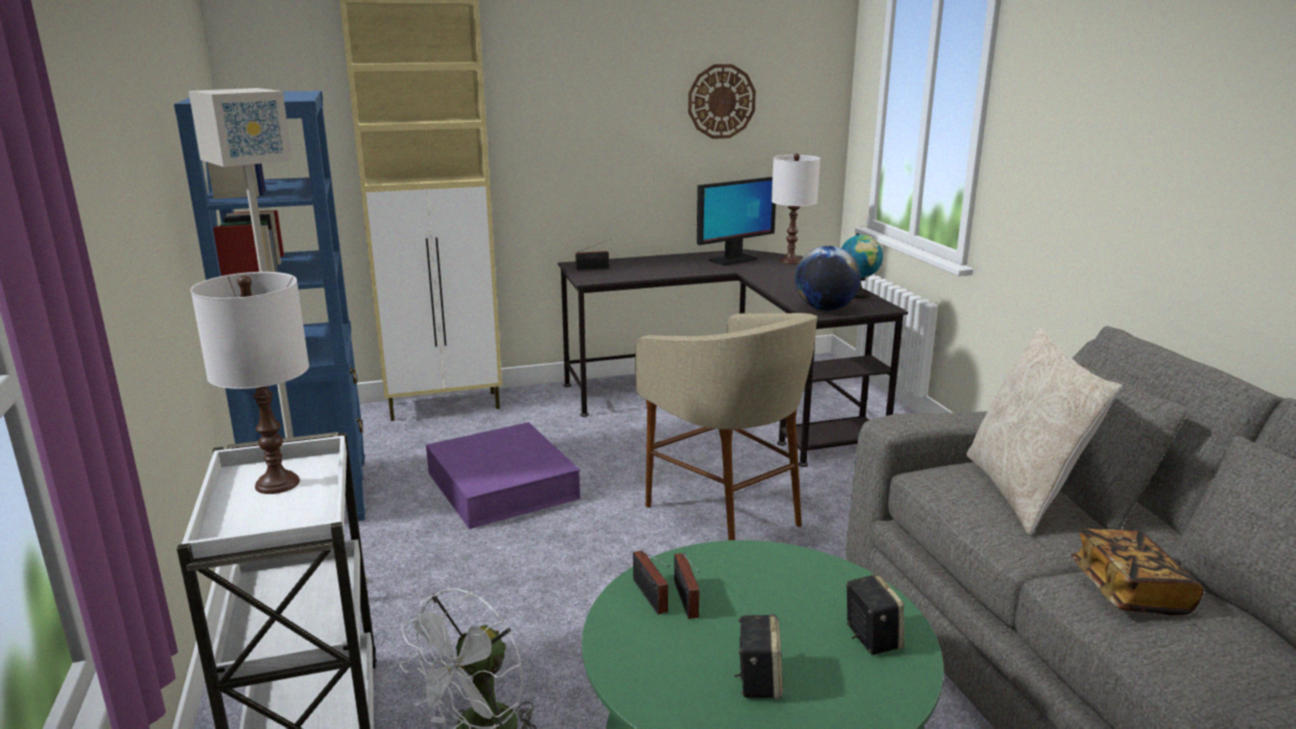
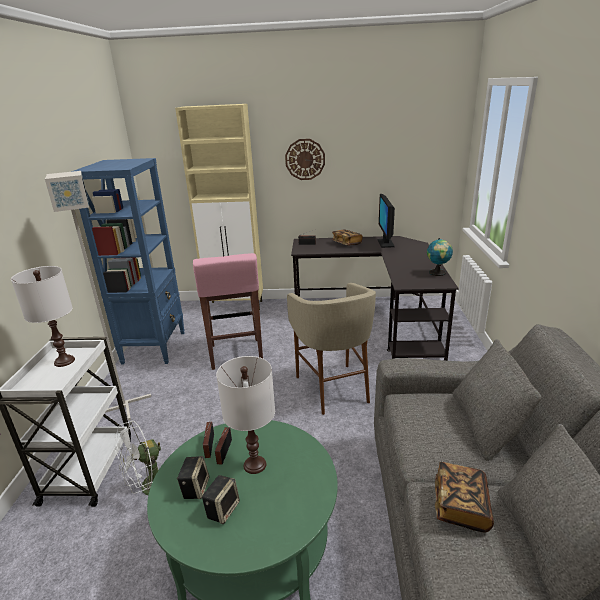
camera: 20 degrees right, 5 degrees up
purple storage box [426,422,580,529] -> pink stool [193,253,263,370]
wall clock [688,64,756,139] -> wall clock moved to [285,139,325,180]
monitor [697,177,776,266] -> monitor turned 105 degrees clockwise [378,194,395,248]
white table lamp [771,154,820,264] -> white table lamp moved to [216,356,275,474]
globe [795,246,861,311] -> none
speaker [846,574,904,655] -> speaker moved to [177,456,209,499]
beige pillow [966,328,1122,535] -> none
none -> book [332,229,363,246]

